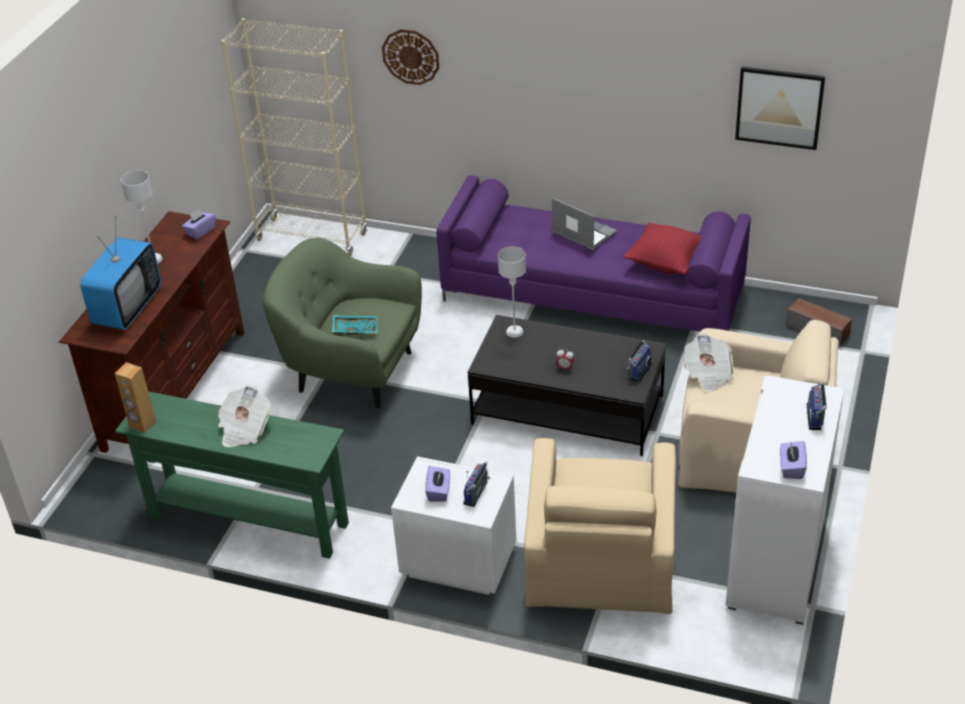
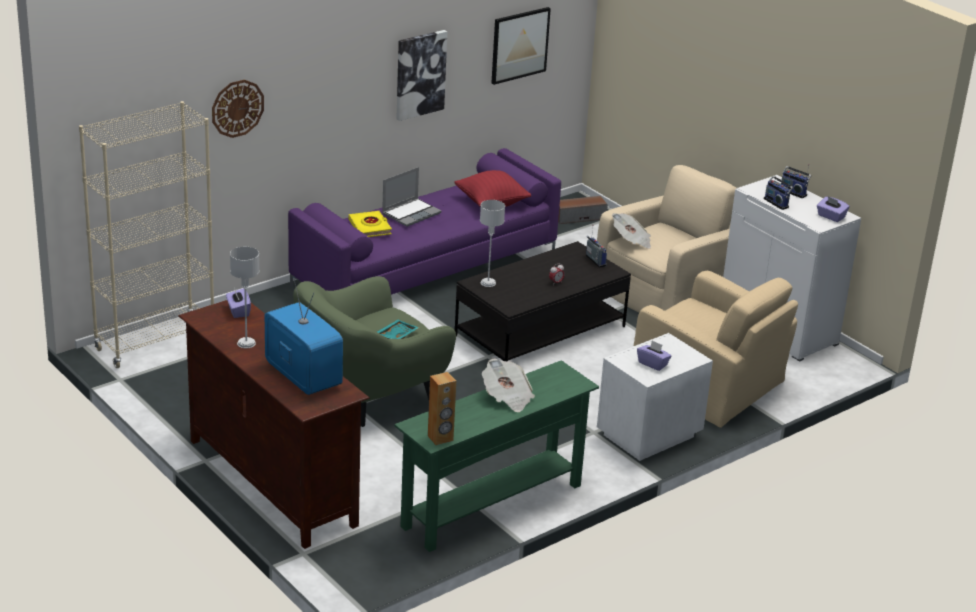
camera: 60 degrees left, 10 degrees down
radio [463,461,490,507] -> radio moved to [764,175,793,210]
laptop [552,198,617,250] -> laptop turned 150 degrees clockwise [382,167,441,227]
none -> yellow book [348,211,392,237]
none -> picture [396,30,447,121]

